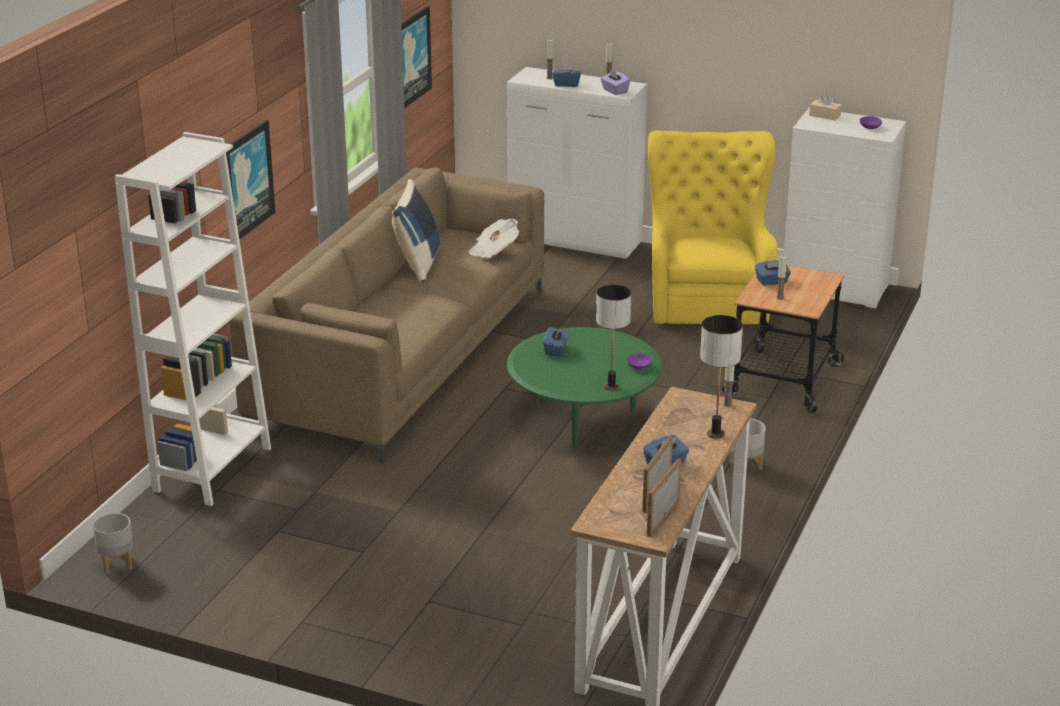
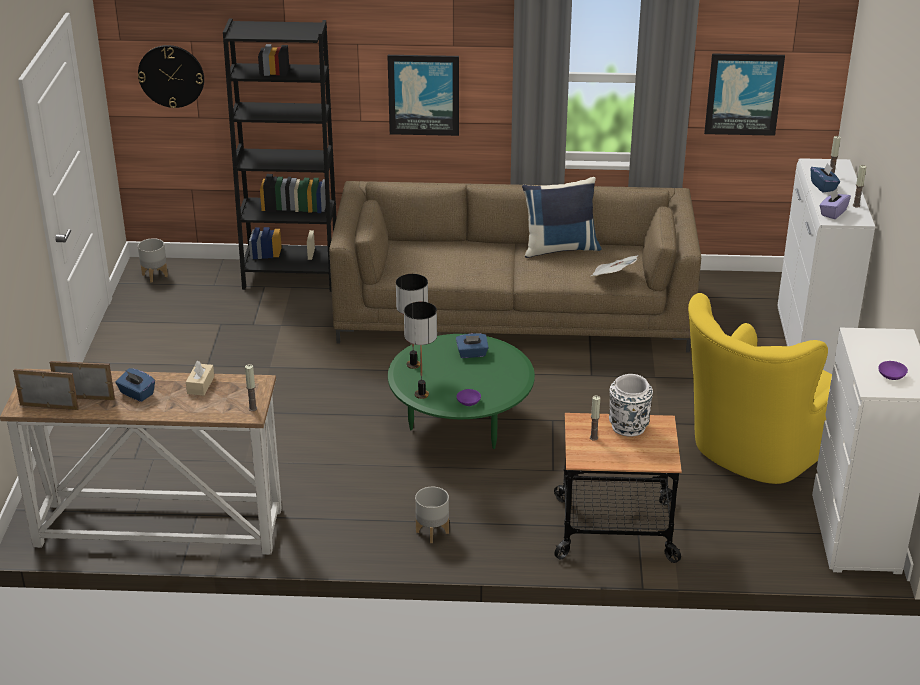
camera: 70 degrees right, 5 degrees up
white bookcase [115,132,271,506] -> black bookcase [223,18,336,292]
yellow armchair [648,131,777,324] -> yellow armchair turned 150 degrees clockwise [688,293,832,484]
table lamp [700,315,743,439] -> table lamp moved to [396,274,428,369]
blue tissue box [755,260,791,286] -> white vase [609,374,653,436]
beige tissue box [809,93,842,120] -> beige tissue box moved to [186,361,214,396]
none -> wall clock [138,45,204,108]

